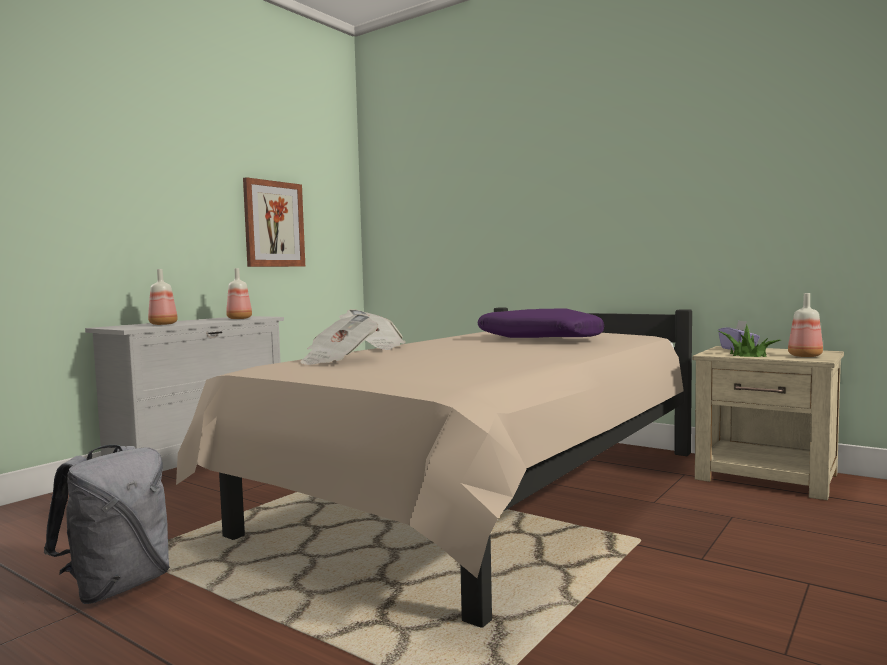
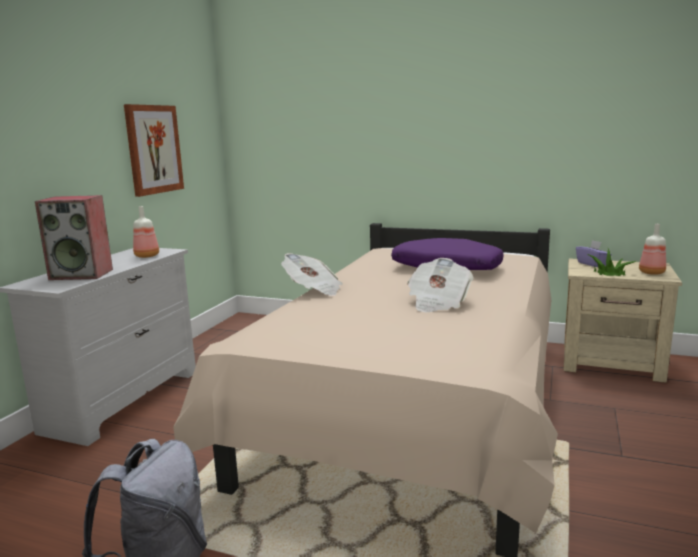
camera: 15 degrees left, 10 degrees up
bottle [148,269,178,325] -> speaker [35,195,113,280]
newspaper [300,314,378,365] -> newspaper moved to [407,258,473,312]

